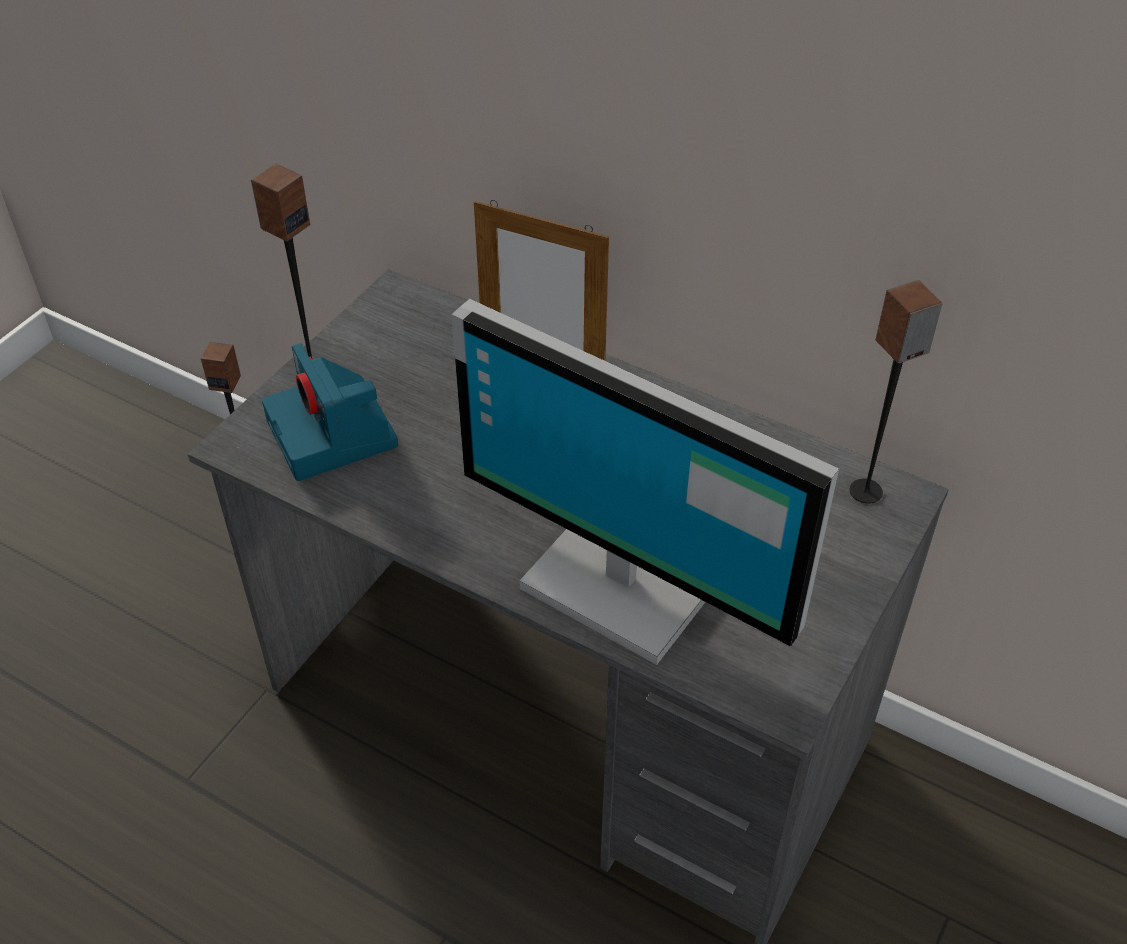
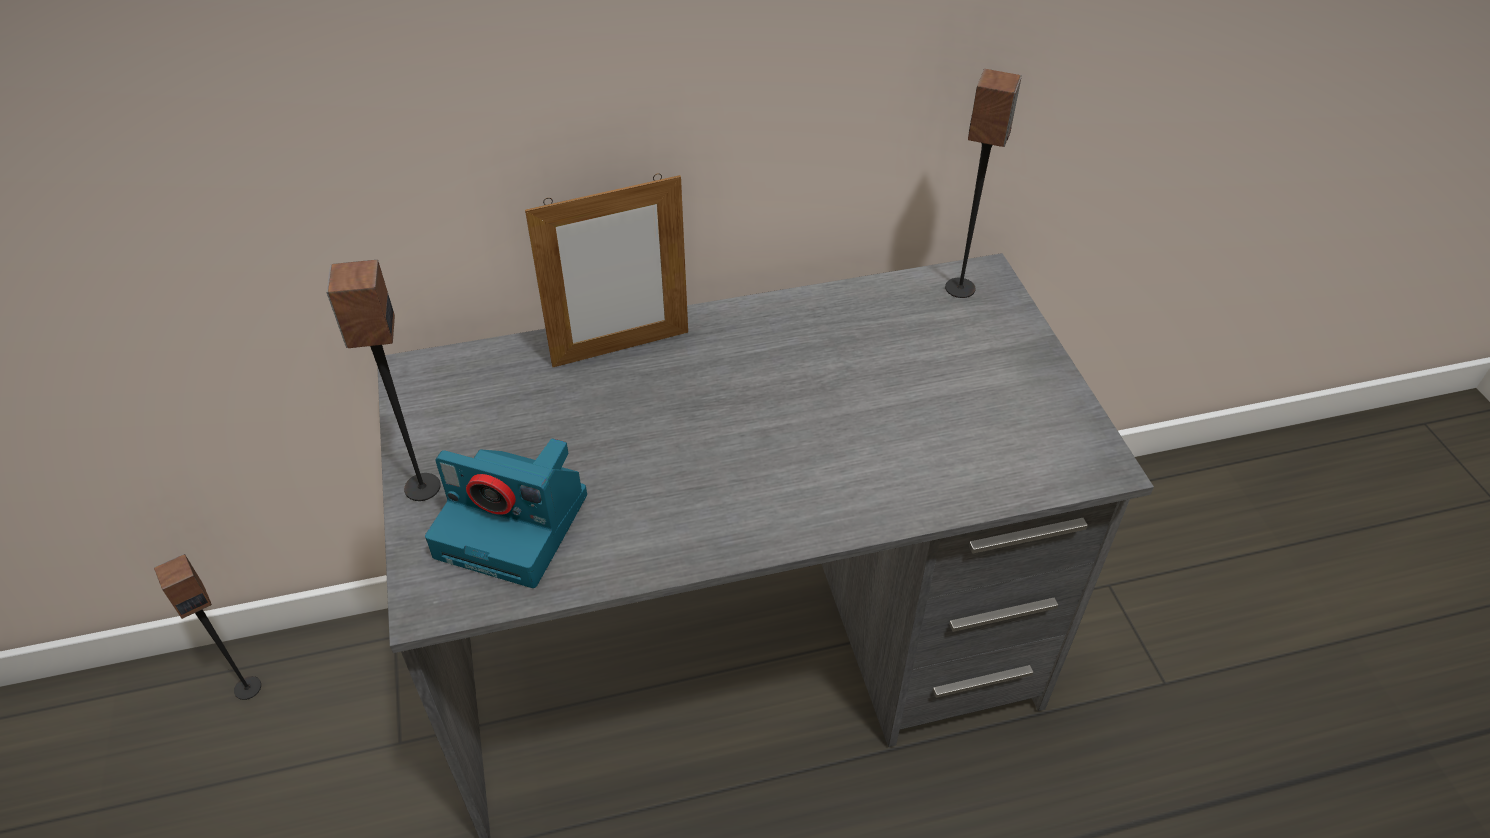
camera: 45 degrees left, 0 degrees up
monitor [452,299,839,665] -> none

